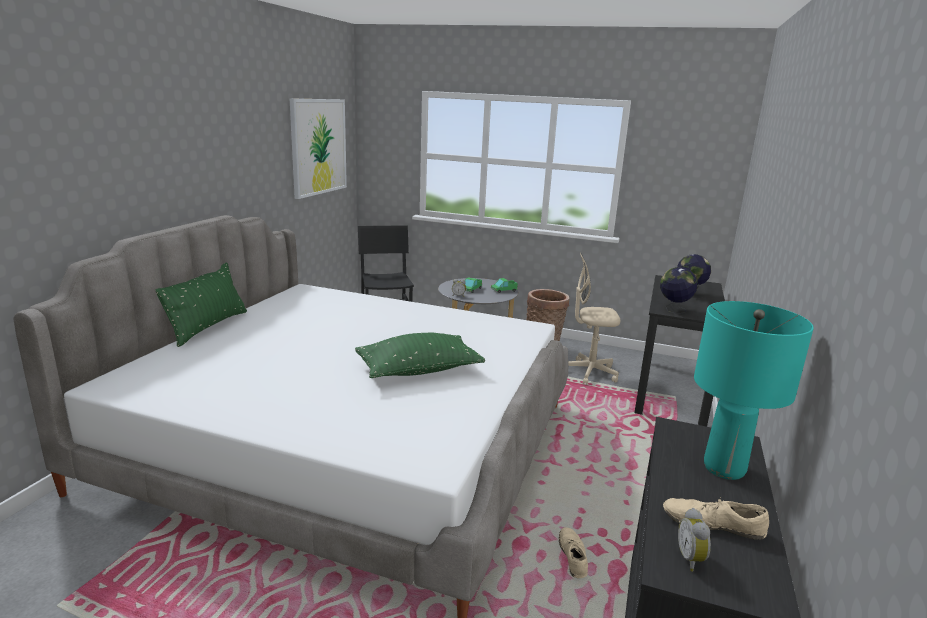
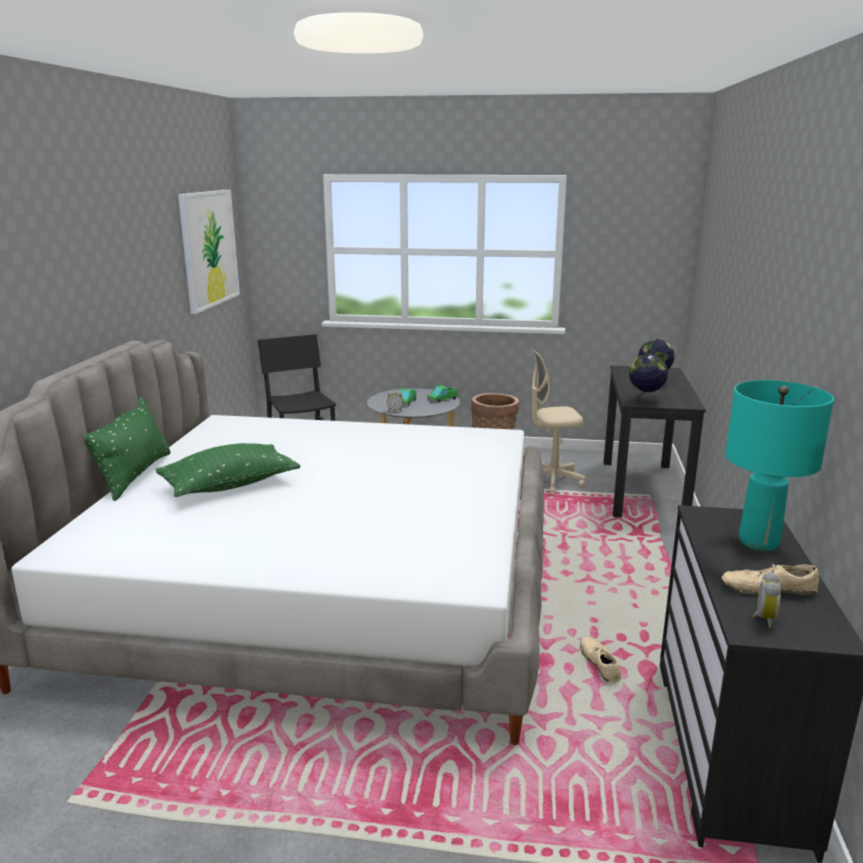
camera: 10 degrees left, 0 degrees up
green pillow [355,333,485,378] -> green pillow moved to [155,443,301,497]
alarm clock [678,508,711,571] -> alarm clock turned 150 degrees counterclockwise [752,572,781,628]

